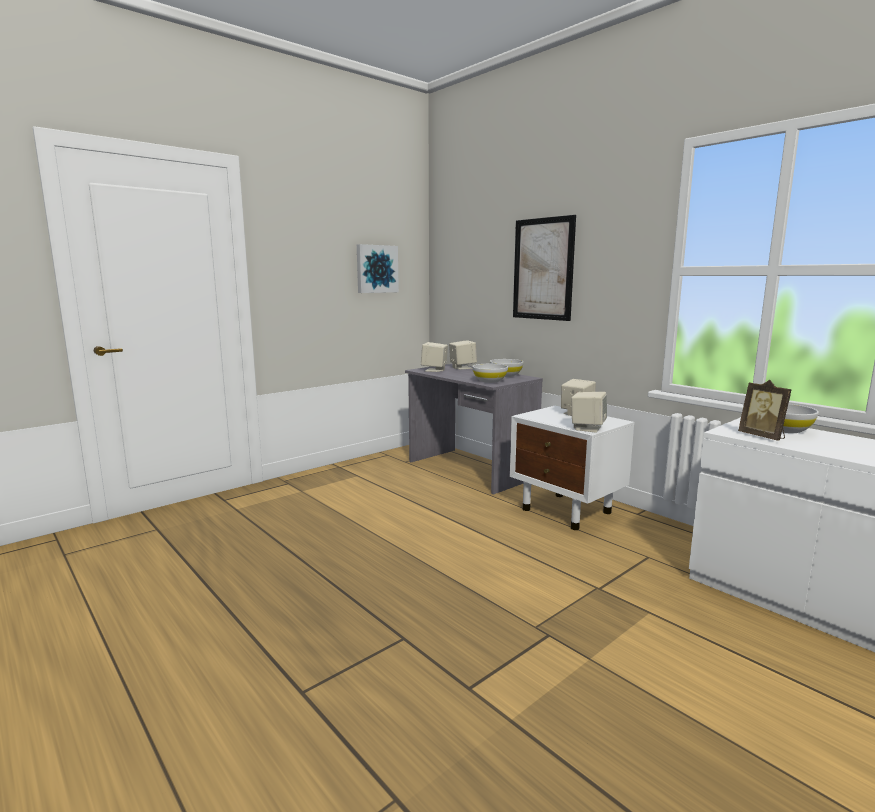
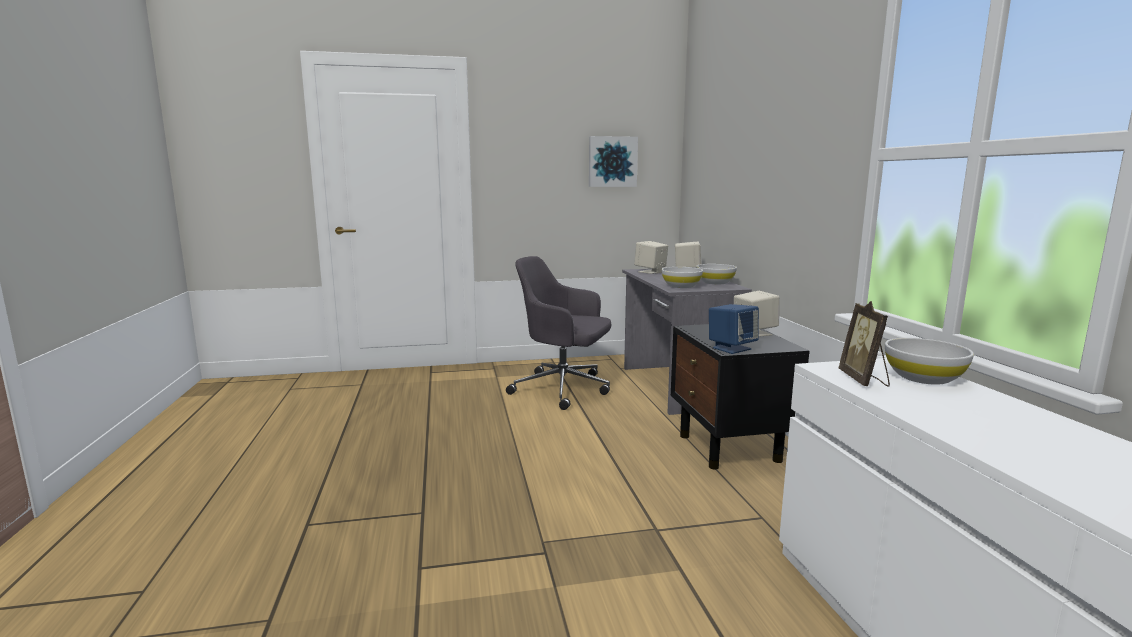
camera: 30 degrees right, 0 degrees up
white nightstand [510,406,635,530] -> black nightstand [671,324,810,470]
picture [513,215,576,321] -> none
beige speaker [571,392,607,433] -> blue speaker [709,304,759,354]
none -> grey office chair [506,256,611,410]

